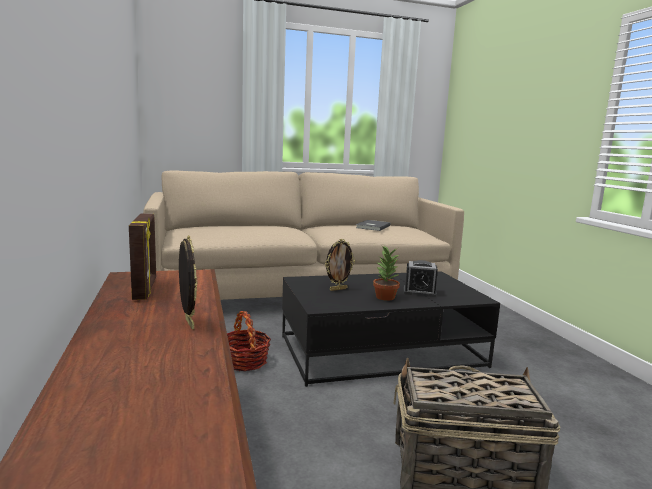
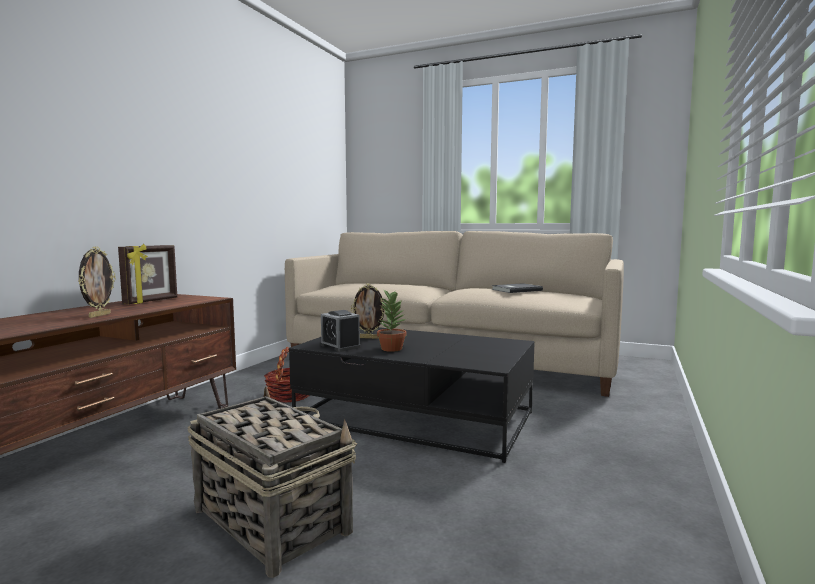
camera: 40 degrees right, 5 degrees down
alarm clock [404,260,438,297] -> alarm clock moved to [321,310,361,352]

